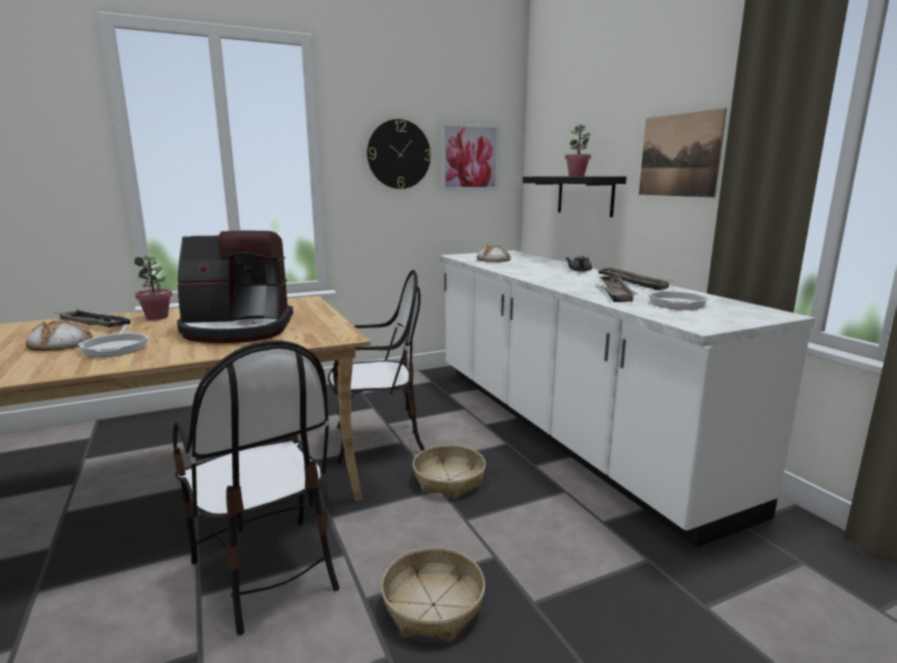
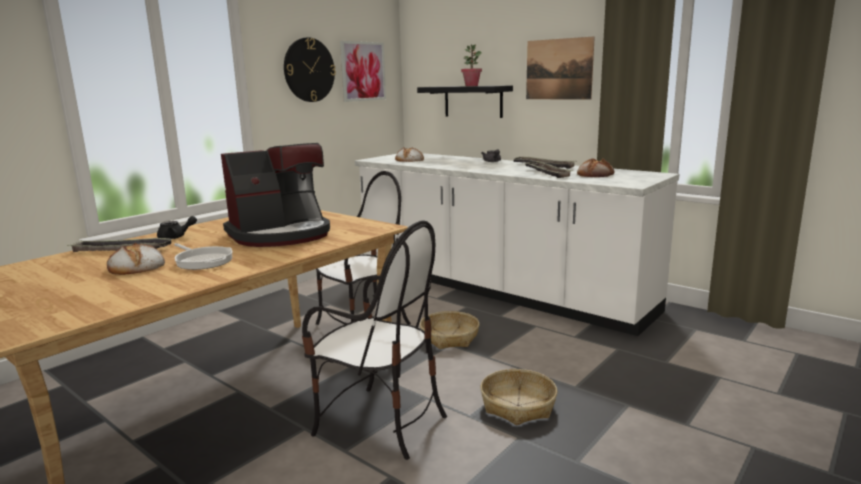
camera: 25 degrees left, 0 degrees up
potted plant [134,256,172,320] -> black teapot [157,216,197,239]
frying pan [648,285,709,310] -> bread [577,158,614,177]

